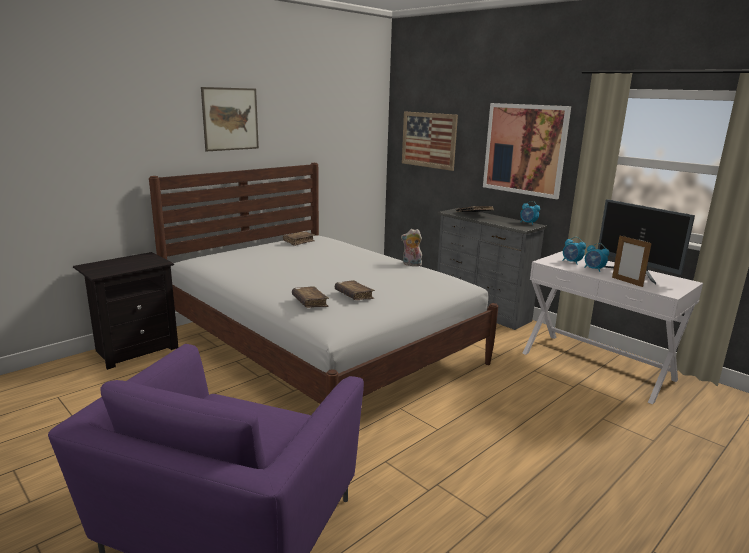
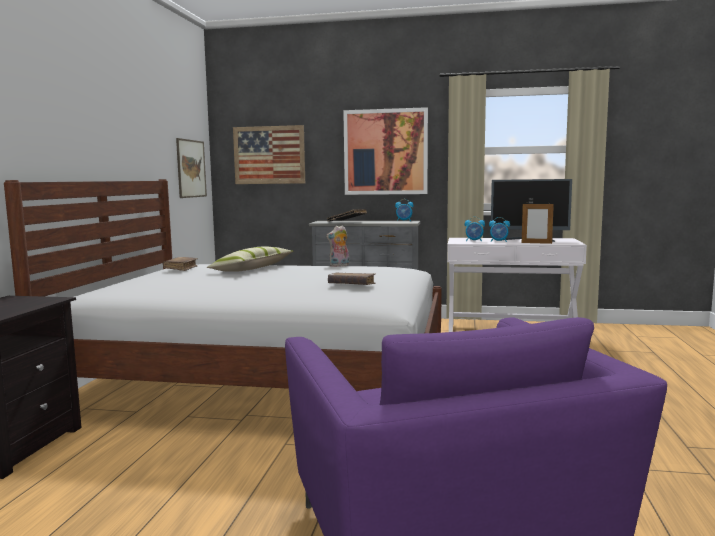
camera: 35 degrees left, 10 degrees down
picture [201,87,259,151] -> picture moved to [176,138,207,198]
brown book [292,286,329,308] -> none
none -> pillow [207,247,293,272]

